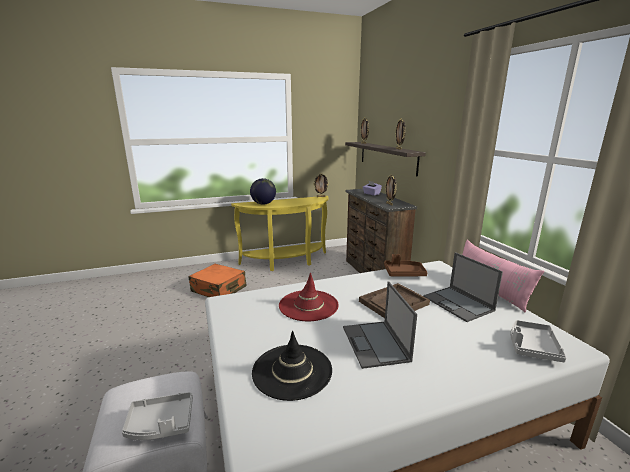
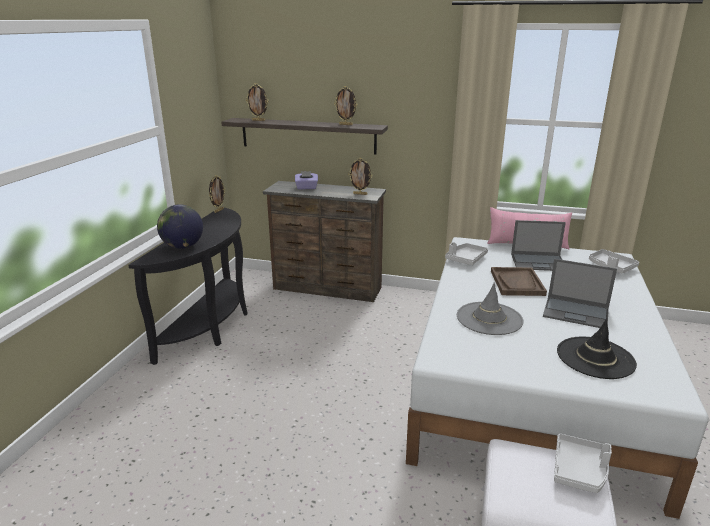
camera: 55 degrees left, 5 degrees up
orange suitcase [188,264,246,297] -> none
yellow console table [231,196,329,271] -> black console table [128,208,248,365]
red hat [279,272,339,321] -> grey hat [457,283,523,335]
brown tray [384,254,427,277] -> grey tray [445,242,488,265]

